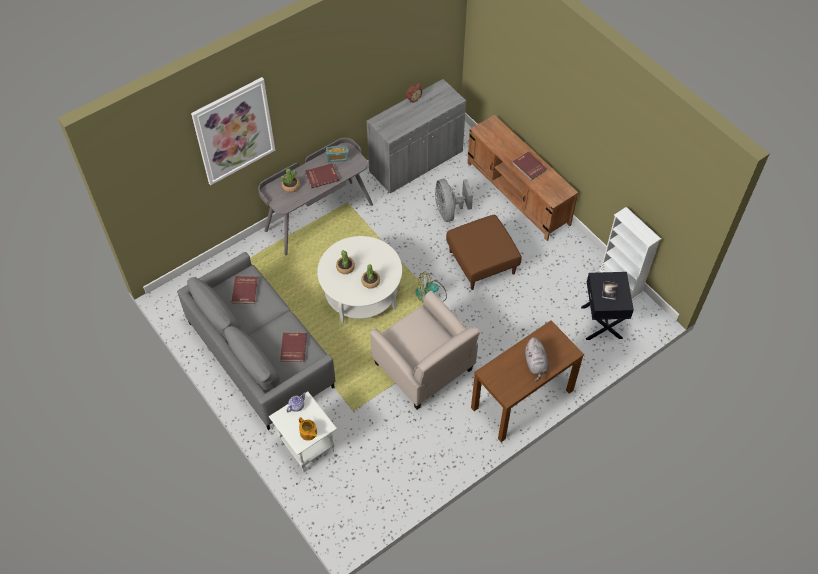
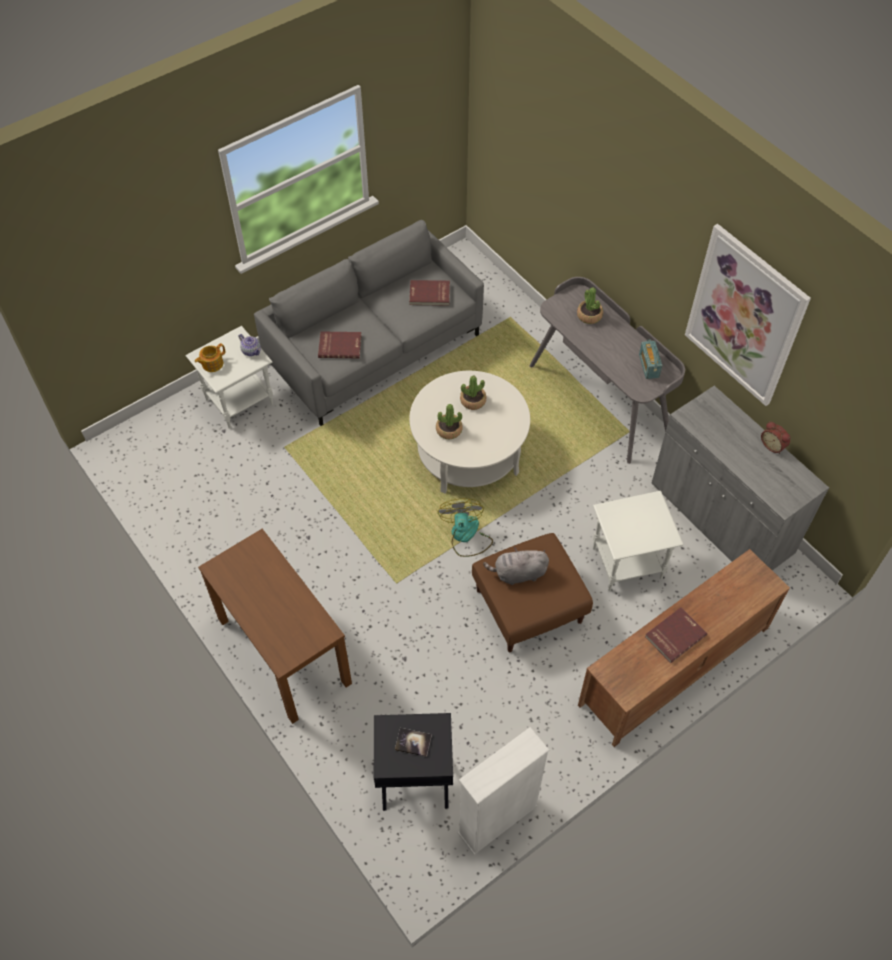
camera: 90 degrees right, 0 degrees up
picture [191,77,275,185] -> picture moved to [685,224,811,406]
red book [305,163,339,189] -> none
beige armchair [370,291,480,410] -> none
grey fan [435,179,473,222] -> white side table [593,491,684,591]
grey plush toy [525,337,549,382] -> grey plush toy moved to [483,547,549,585]

